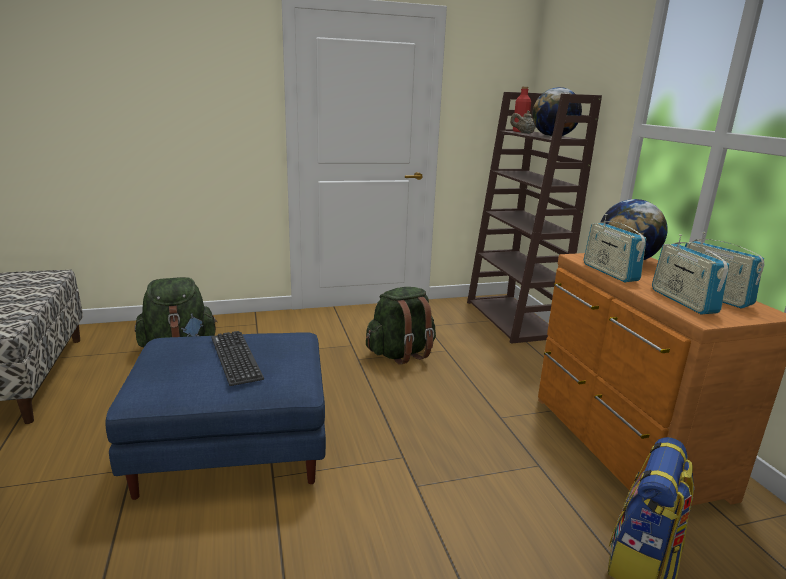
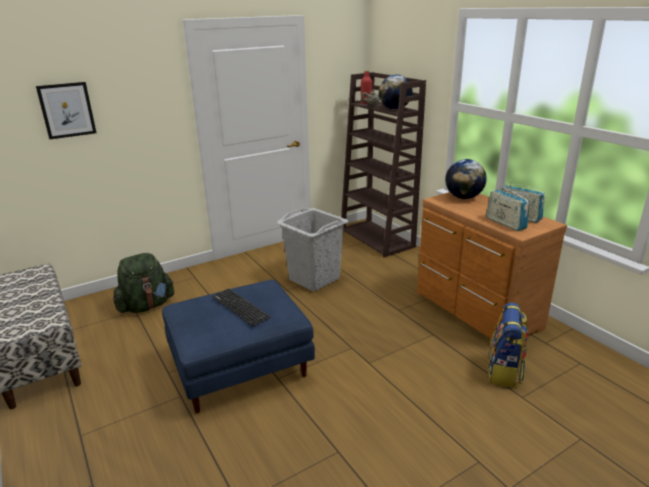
camera: 15 degrees left, 5 degrees up
green backpack [366,287,436,365] -> grey laundry basket [276,208,348,291]
radio [584,214,646,283] -> none
none -> picture [36,82,96,139]

